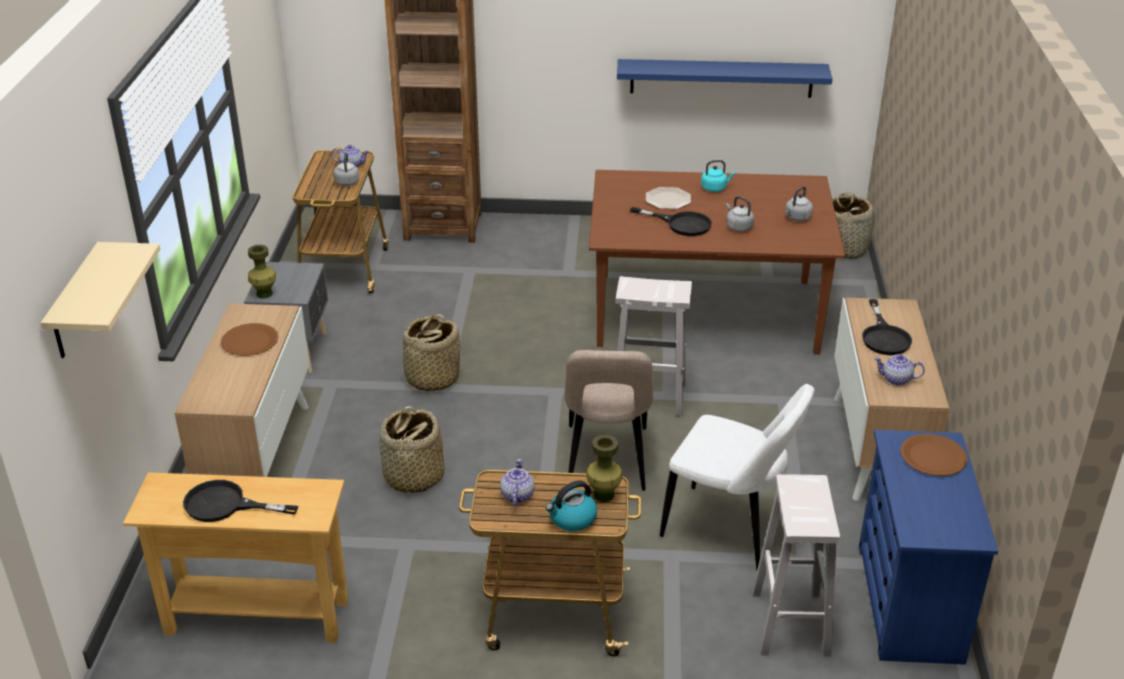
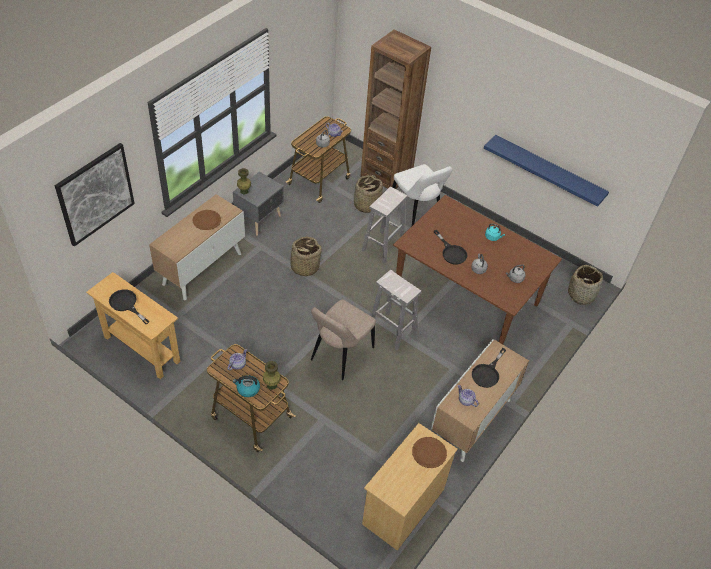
camera: 30 degrees right, 15 degrees up
beige shelf [41,242,160,358] -> picture [55,143,135,247]
basket [379,406,444,494] -> basket moved to [354,175,383,213]
plate [646,187,691,209] -> none
white chair [660,384,815,570] -> white chair moved to [392,164,453,226]
white stool [752,474,840,657] -> white stool moved to [362,187,407,263]
blue dresser [859,430,998,665] -> beige dresser [362,423,458,550]

